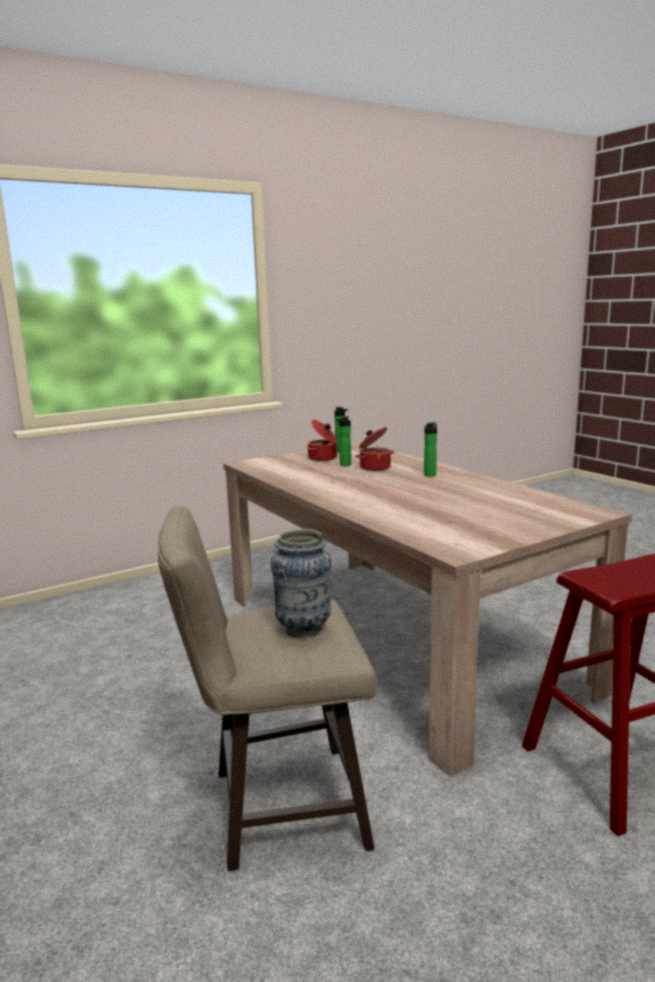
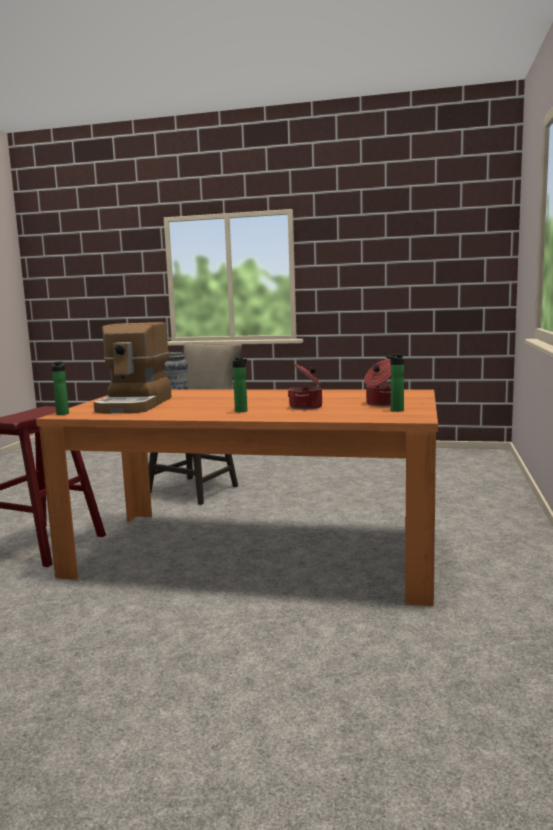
camera: 135 degrees right, 5 degrees down
beige dining table [223,441,632,777] -> orange dining table [36,389,438,606]
bottle [337,416,351,466] -> bottle moved to [51,361,69,415]
none -> coffee machine [94,322,172,414]

